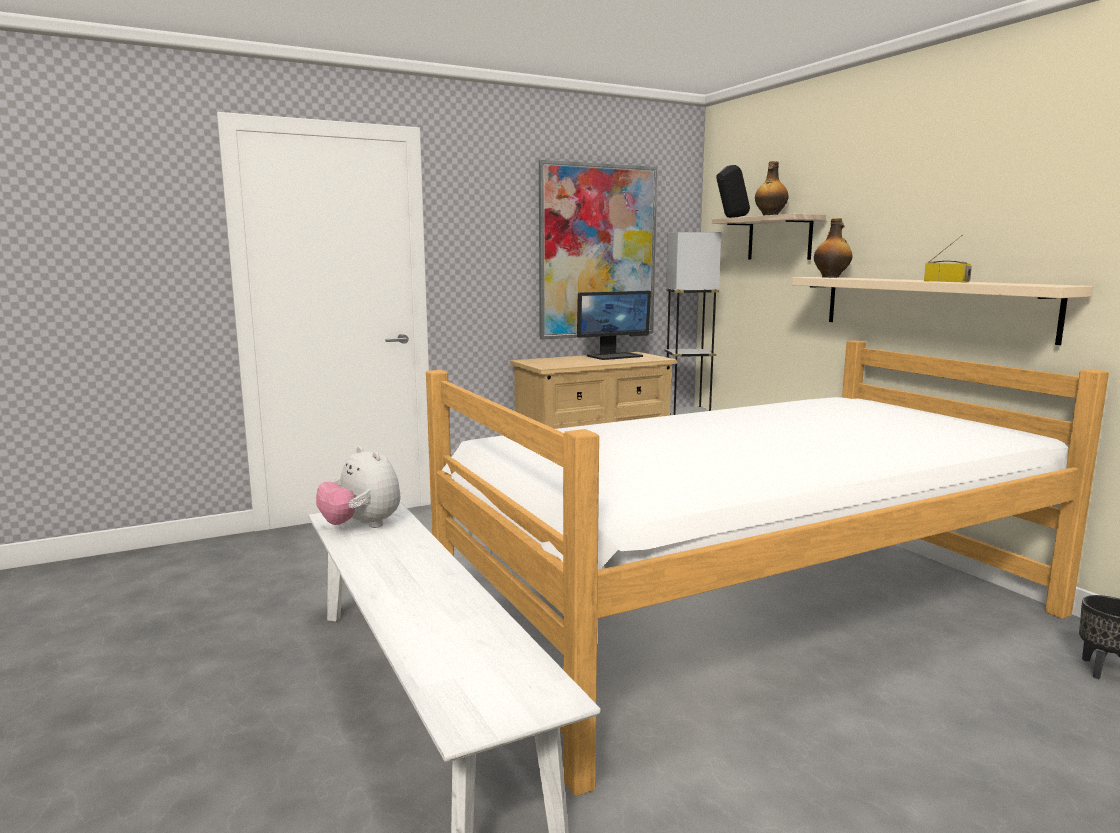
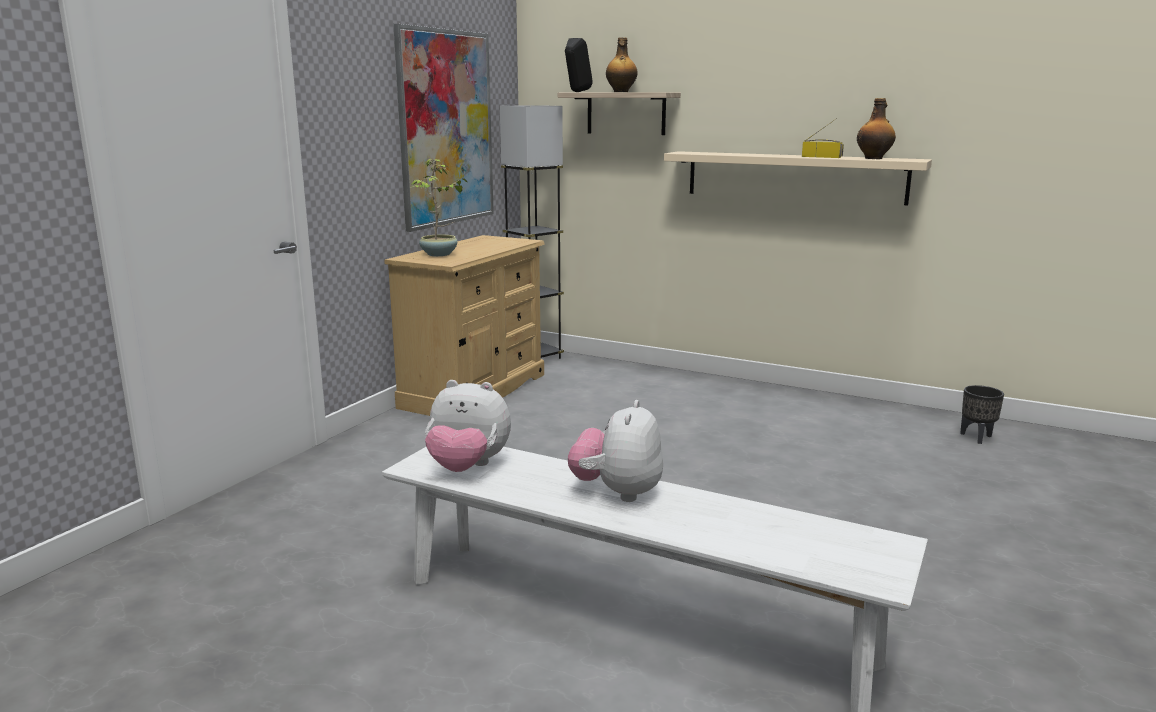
camera: 35 degrees left, 5 degrees up
bed [426,340,1109,797] -> none
monitor [577,291,651,360] -> none
bottle [814,218,852,278] -> bottle moved to [857,98,896,159]
none -> potted plant [410,159,467,256]
none -> plush toy [568,400,663,502]

